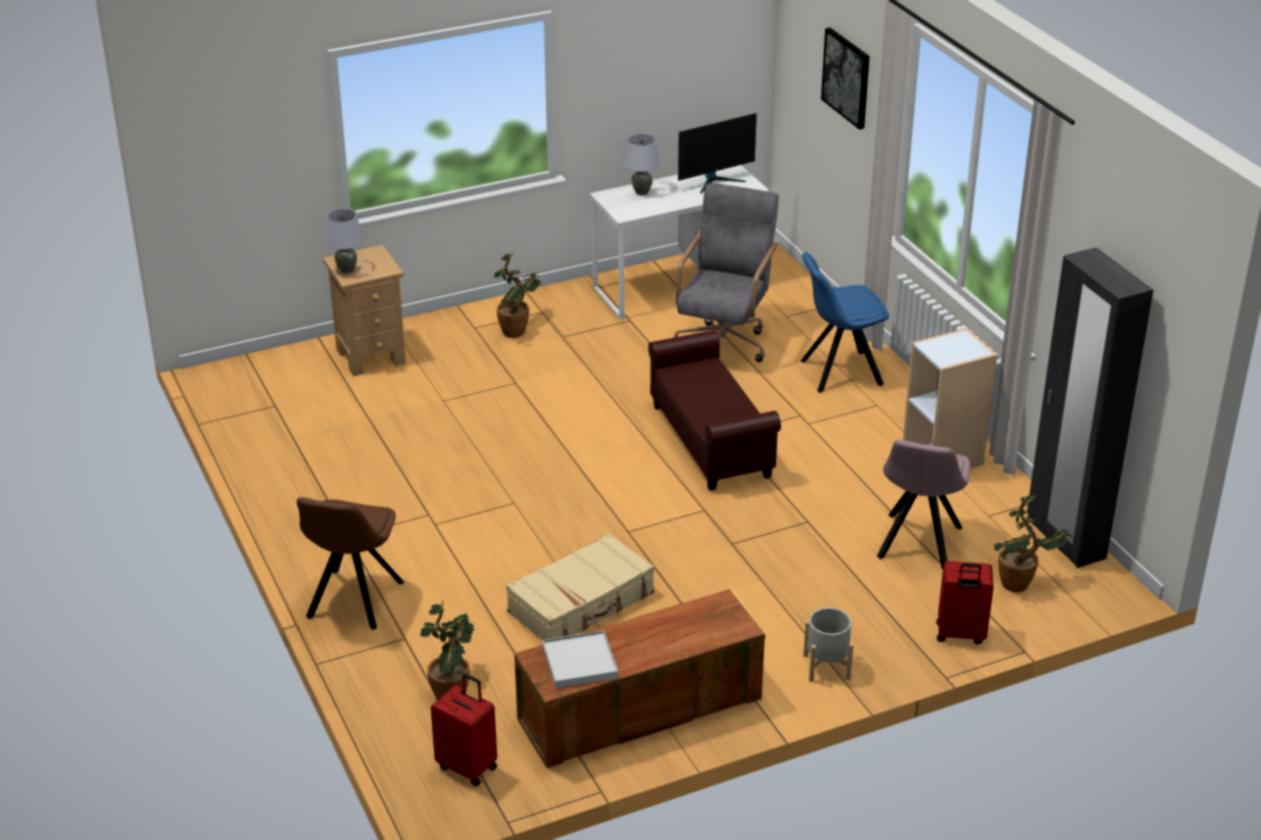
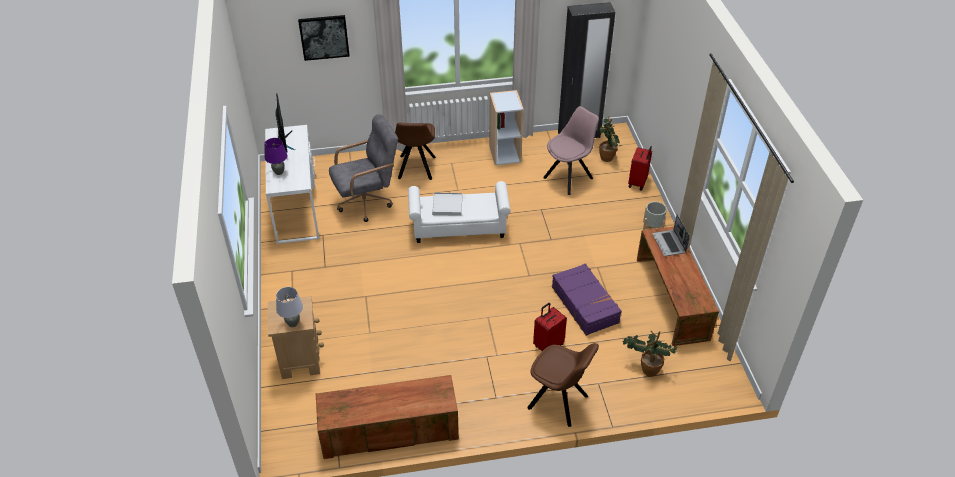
camera: 75 degrees left, 10 degrees up
red suitcase [431,673,497,786] -> red suitcase moved to [533,303,567,351]
potted plant [494,251,541,338] -> none
beige suitcase [506,533,654,640] -> purple suitcase [552,264,622,336]
white tray [542,630,618,689] -> white tray moved to [432,193,462,216]
grey table lamp [624,133,660,195] -> purple table lamp [264,138,287,175]
brown ottoman [648,330,781,491] -> white ottoman [408,181,511,243]
grey office chair [673,183,779,362] -> grey office chair turned 120 degrees clockwise [329,114,398,222]
blue chair [801,252,889,393] -> brown chair [395,123,436,180]
pink chair [877,440,971,569] -> pink chair turned 75 degrees counterclockwise [543,106,599,195]
none -> brown bench [316,375,459,459]
none -> laptop [652,214,690,256]

